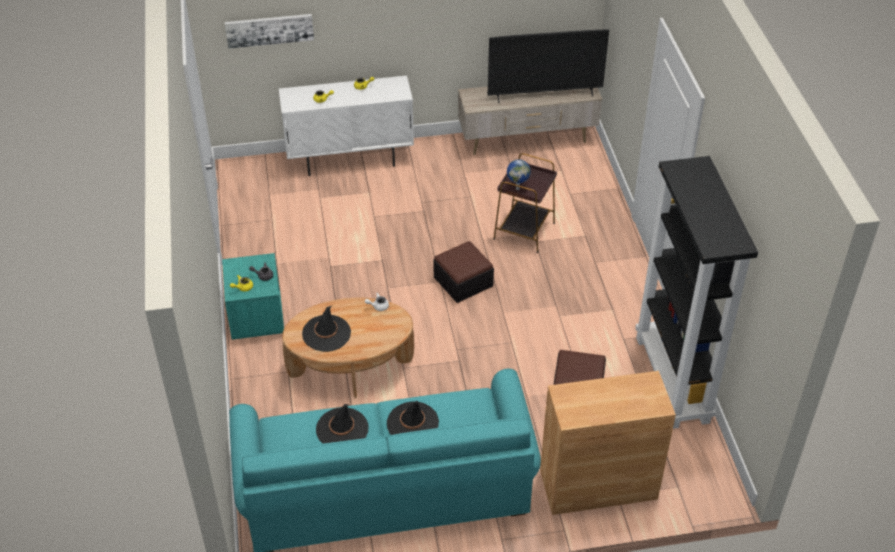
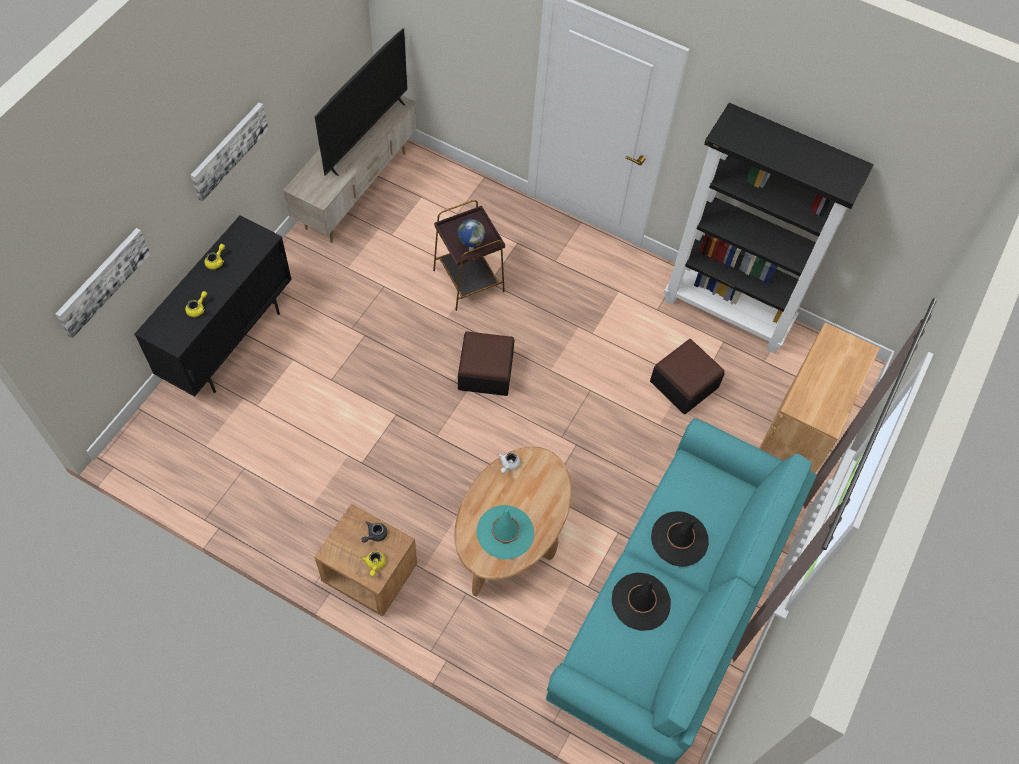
camera: 55 degrees left, 15 degrees up
turquoise nightstand [222,253,284,340] -> brown nightstand [314,504,417,617]
white cabinet [279,75,414,176] -> black cabinet [134,216,292,397]
black hat [302,305,351,352] -> turquoise hat [476,505,534,560]
none -> picture [191,102,269,202]

